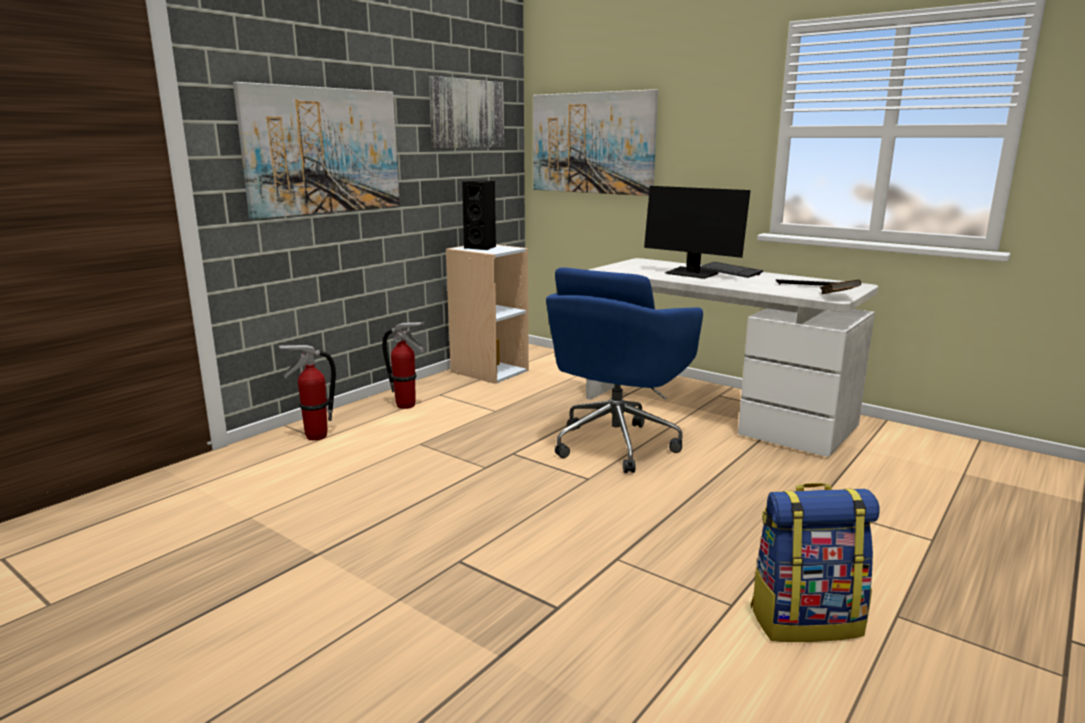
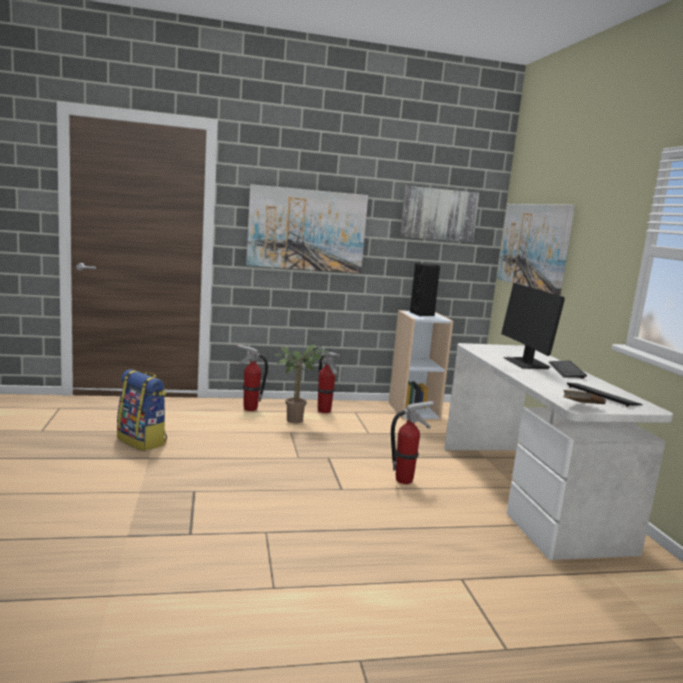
camera: 40 degrees right, 5 degrees down
blue office chair [546,268,703,473] -> fire extinguisher [391,400,435,484]
backpack [750,483,880,642] -> backpack moved to [117,369,167,451]
none -> potted plant [274,344,329,423]

